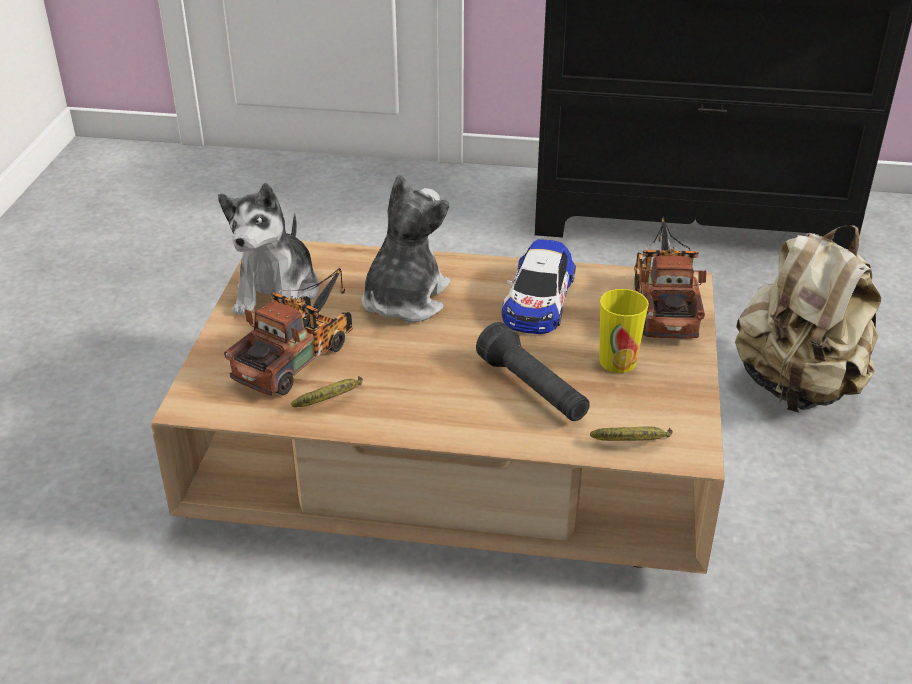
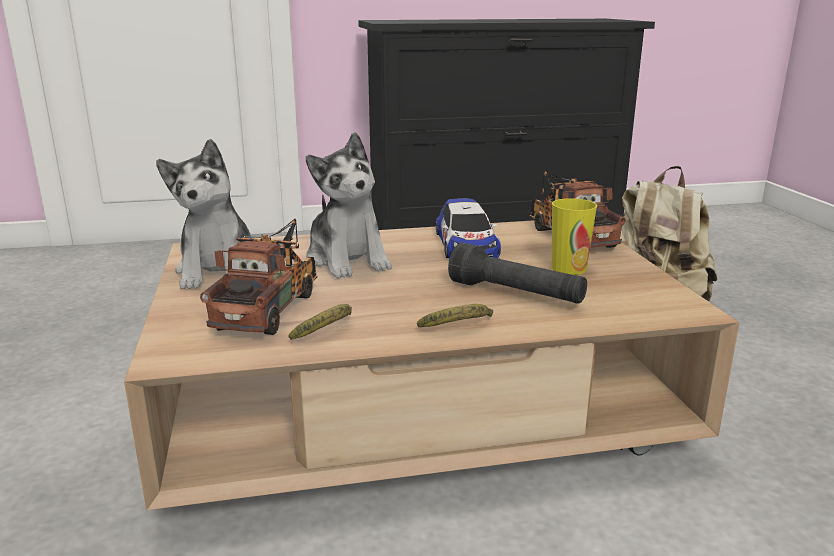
camera: 20 degrees left, 15 degrees down
plush toy [361,174,450,323] -> plush toy turned 150 degrees clockwise [306,132,392,279]
banana [590,426,673,441] -> banana moved to [417,304,493,327]

